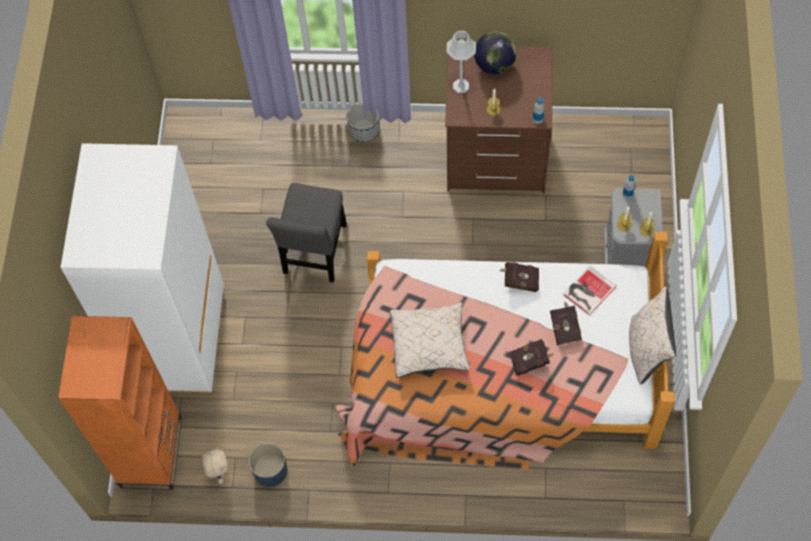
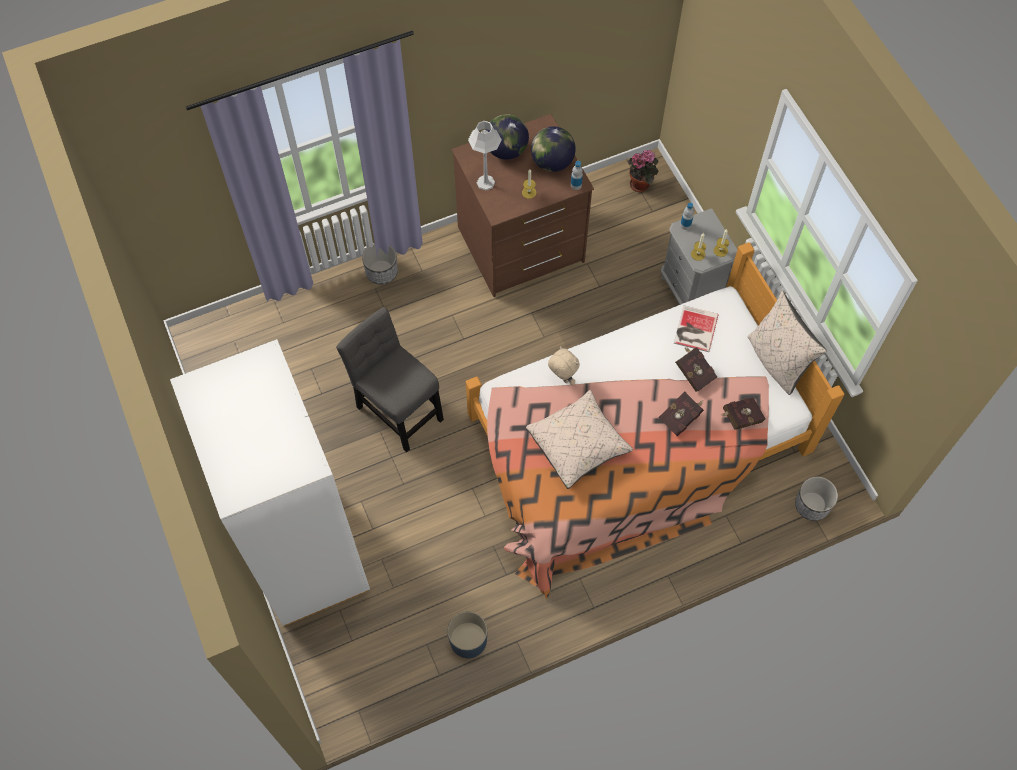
camera: 30 degrees left, 0 degrees up
orange bookcase [58,316,182,490] -> none
beige plush toy [201,447,228,484] -> beige plush toy moved to [548,346,580,385]
grey chair [266,183,347,283] -> grey chair turned 150 degrees clockwise [336,307,444,452]
red book [500,262,539,292] -> red book moved to [722,397,766,430]
none -> globe [531,126,576,172]
none -> potted plant [628,150,658,192]
none -> planter [795,476,838,521]

